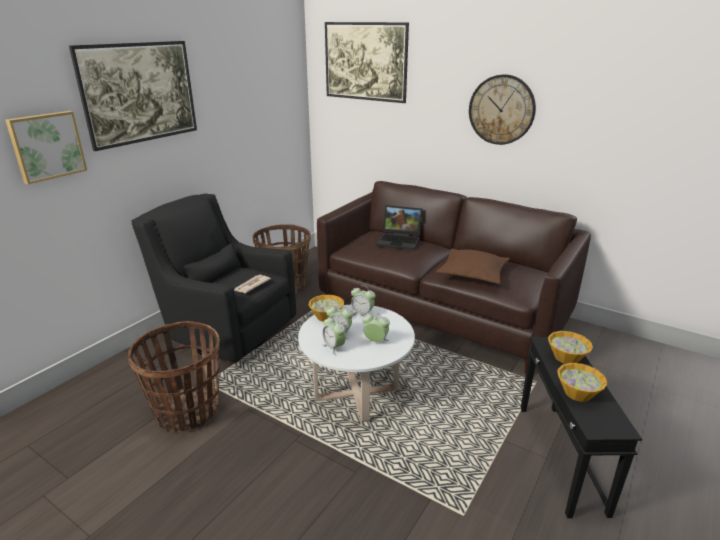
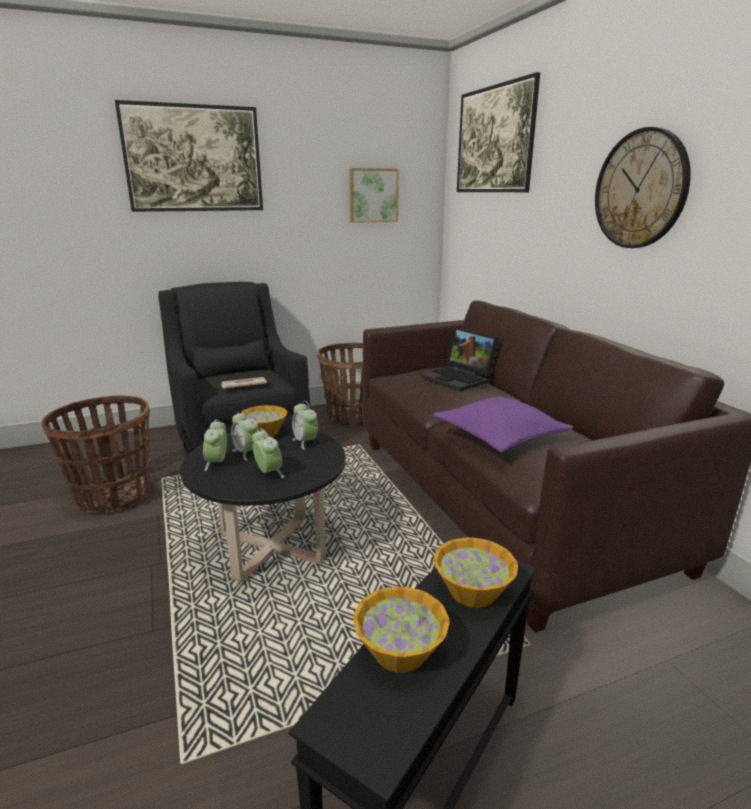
camera: 35 degrees right, 5 degrees down
picture [5,111,87,184] -> picture moved to [349,168,399,223]
white coffee table [298,305,415,422] -> black coffee table [180,426,346,582]
brown pillow [436,249,510,284] -> purple pillow [433,396,574,452]

